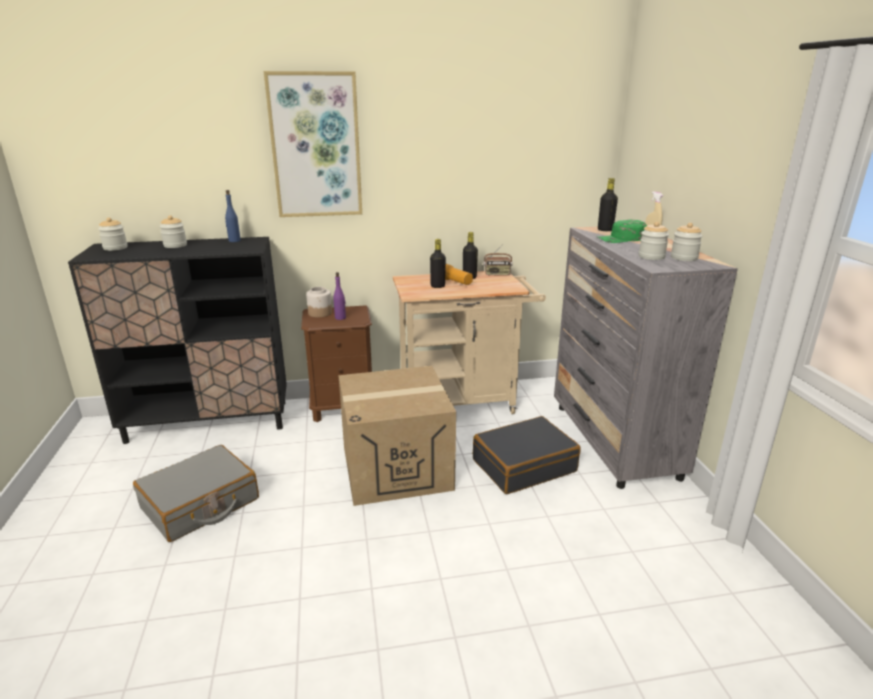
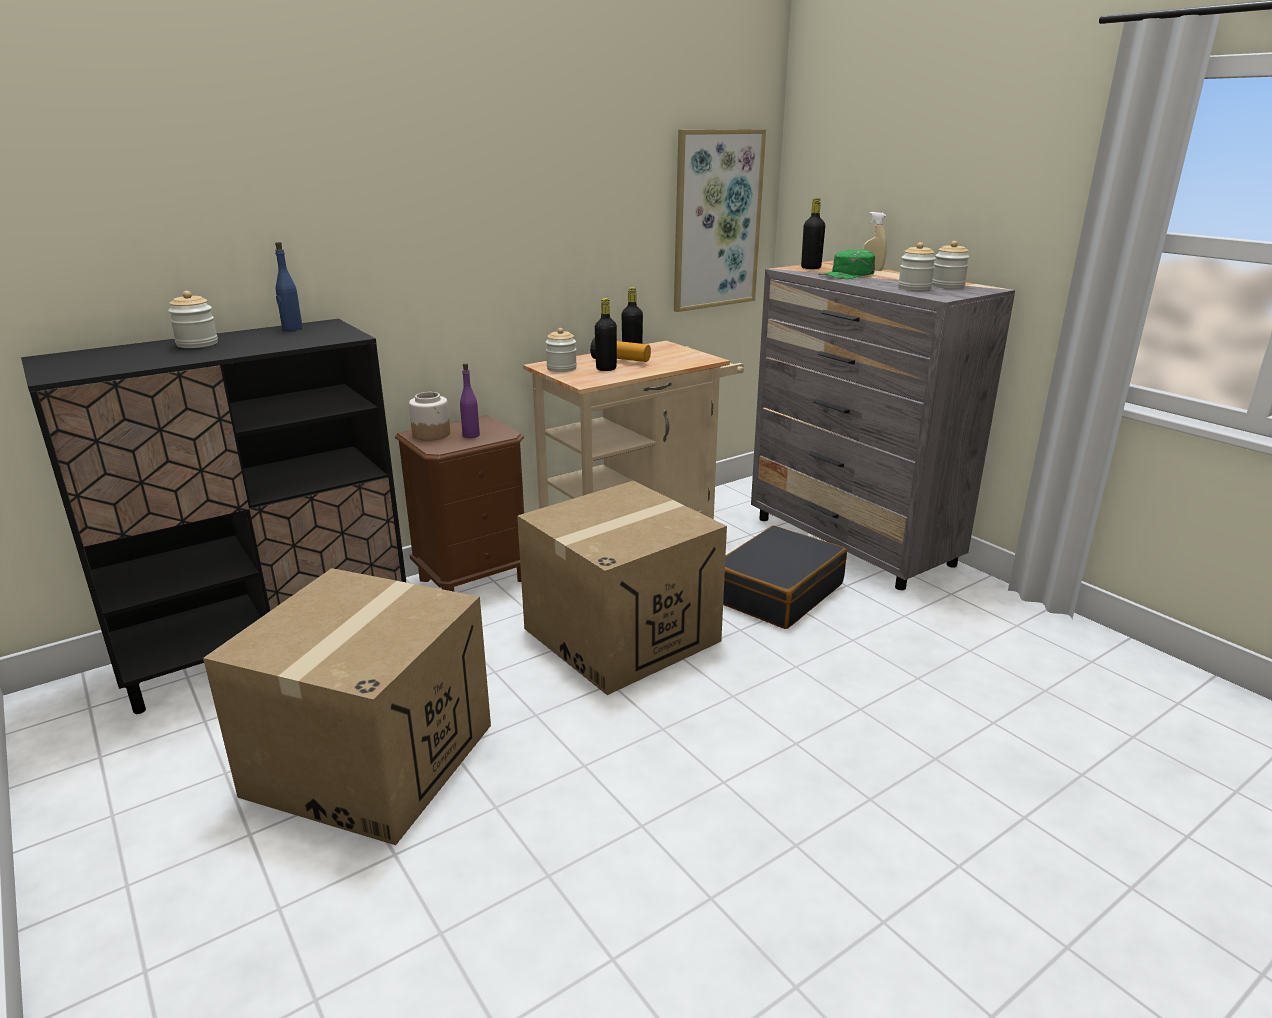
camera: 25 degrees left, 0 degrees up
jar [98,217,128,251] -> jar moved to [546,328,577,372]
grey suitcase [133,445,259,542] -> cardboard box [203,568,491,845]
picture [264,71,362,217] -> picture moved to [674,129,766,312]
radio [483,244,513,276] -> none

